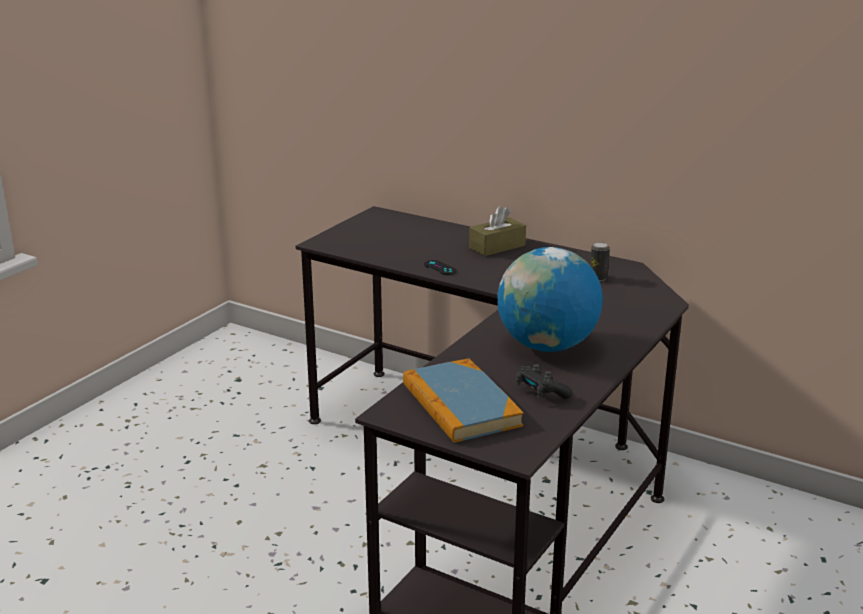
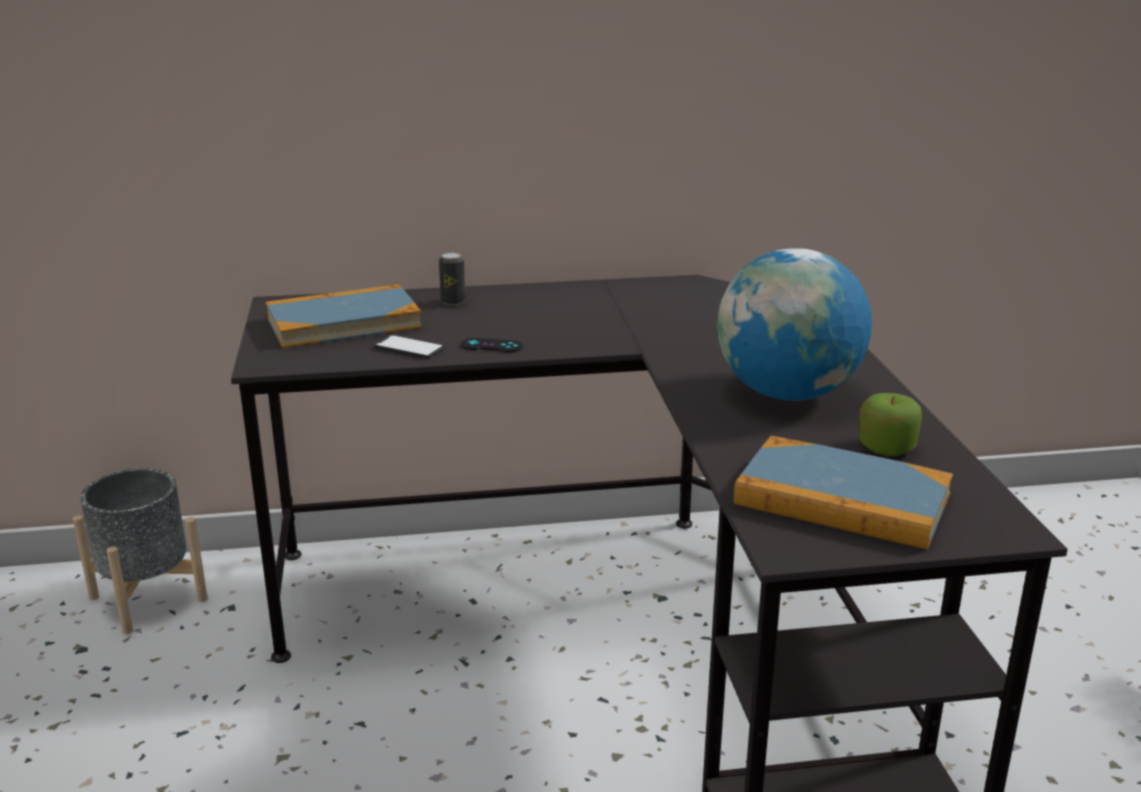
camera: 40 degrees left, 0 degrees up
brown tissue box [469,206,526,256] -> none
black game controller [516,364,572,399] -> apple [860,393,922,456]
can [590,242,610,281] -> can moved to [439,252,466,306]
none -> grey planter [73,468,208,634]
none -> book [265,284,422,348]
none -> phone [373,334,446,359]

